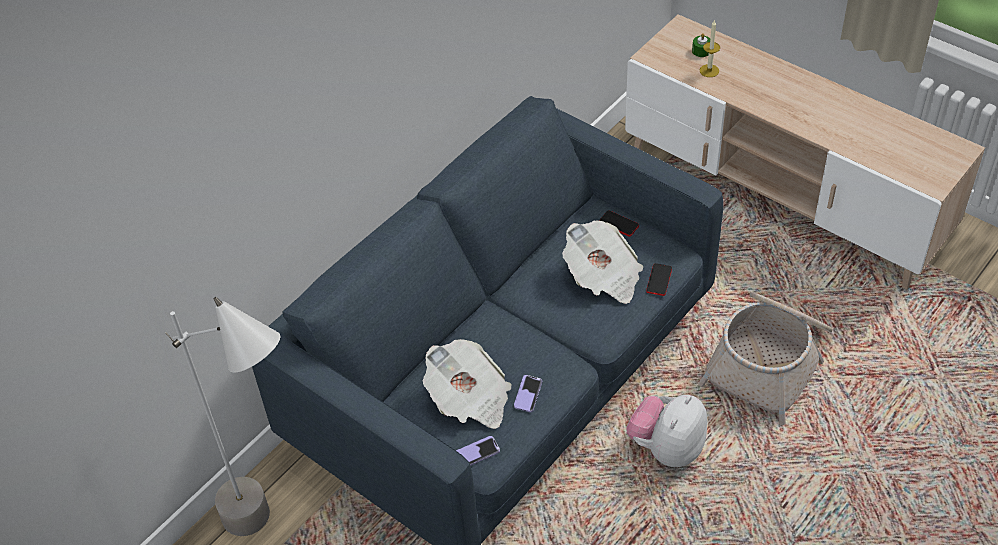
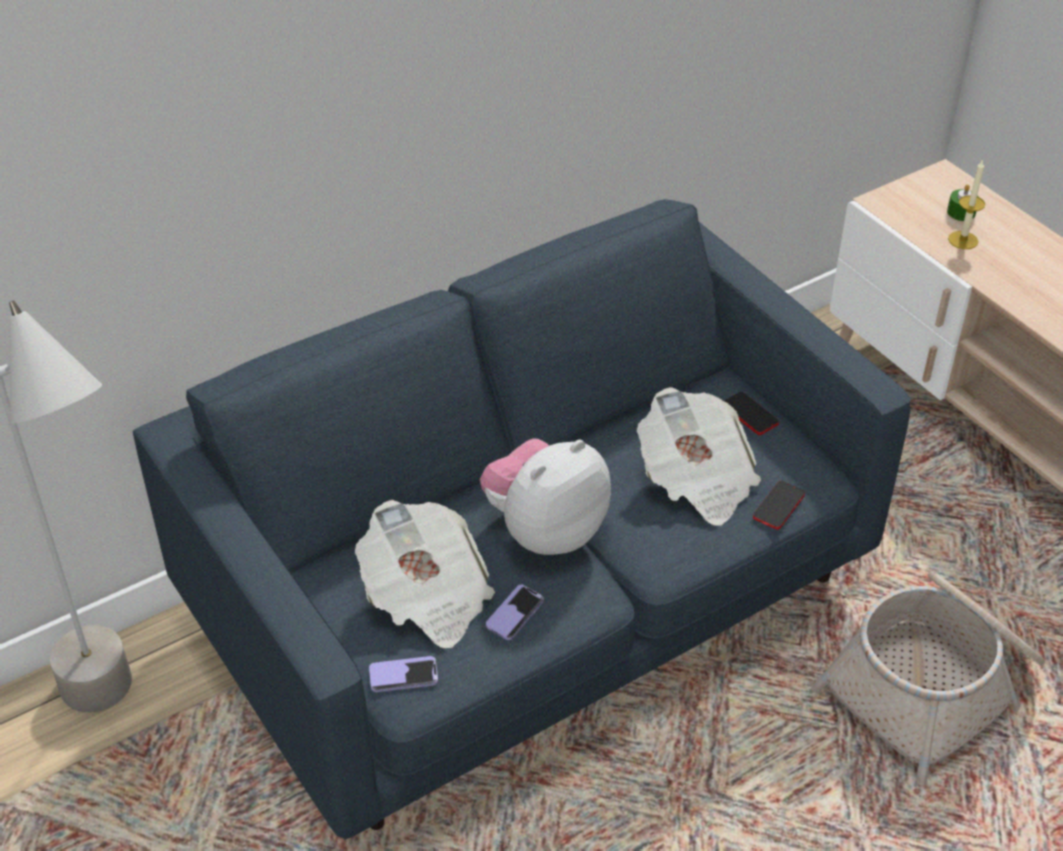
camera: 15 degrees right, 5 degrees down
plush toy [626,395,708,467] -> plush toy moved to [480,439,611,555]

